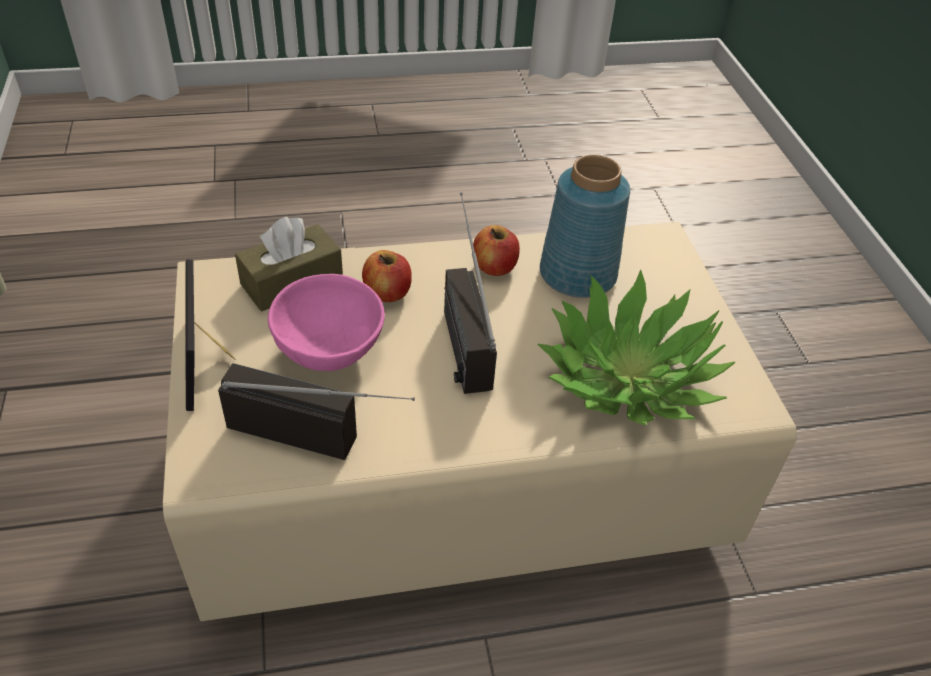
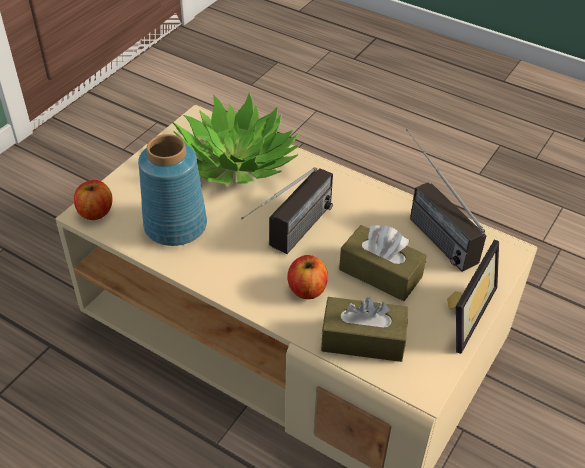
camera: 135 degrees left, 0 degrees up
pink bowl [268,274,385,371] -> brown tissue box [339,225,427,301]
apple [473,225,520,276] -> apple moved to [74,180,113,220]

